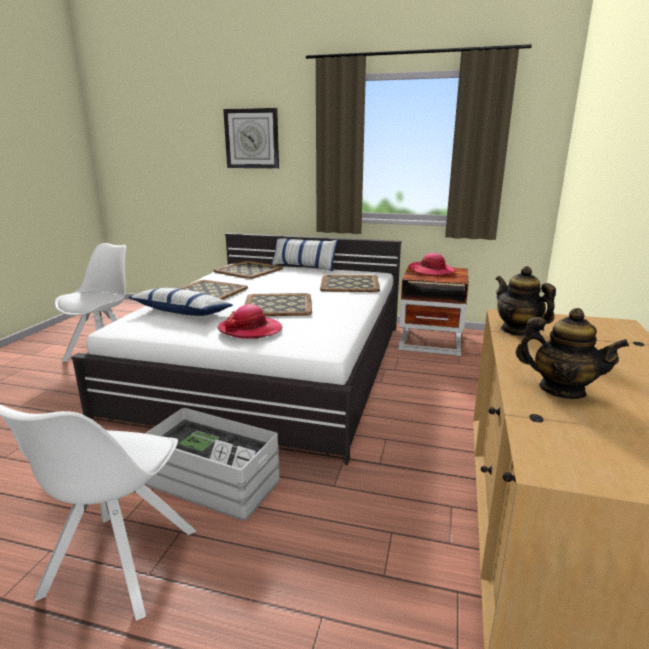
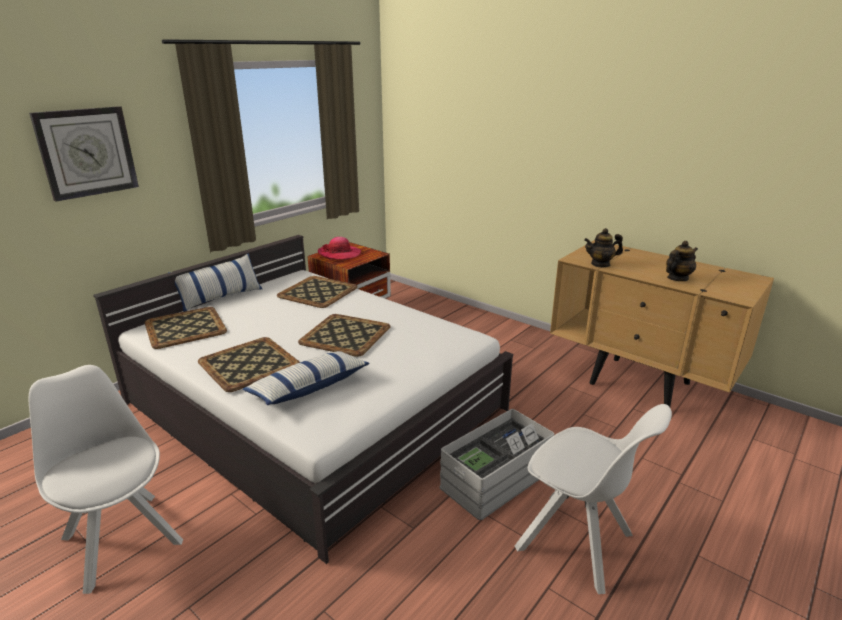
camera: 65 degrees left, 5 degrees up
hat [218,304,282,339] -> none

